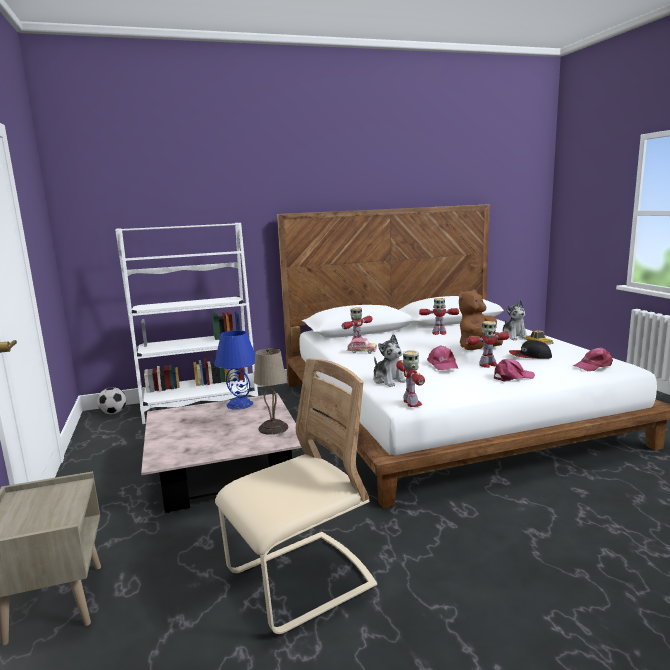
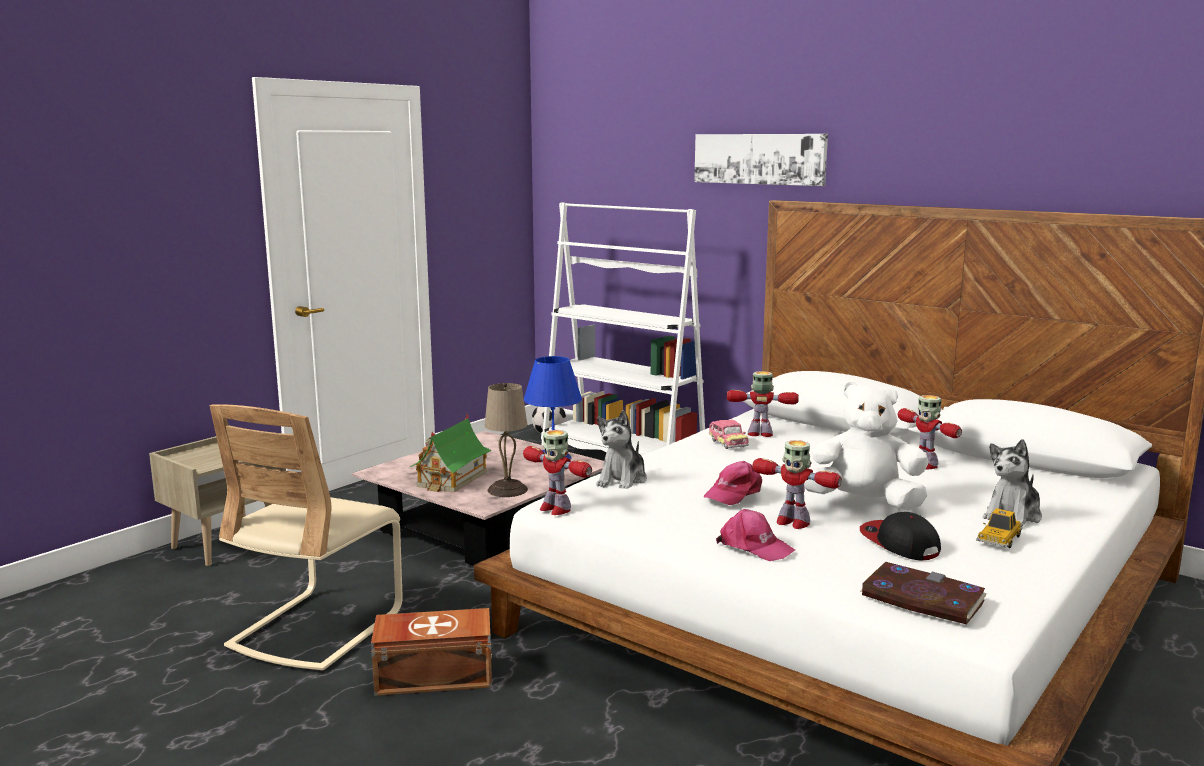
camera: 55 degrees right, 0 degrees up
beige chair [215,358,377,634] -> beige chair turned 90 degrees clockwise [210,404,403,673]
toy robot [396,351,425,407] -> toy robot turned 90 degrees clockwise [523,430,592,515]
brown plush toy [458,289,503,350] -> white plush toy [804,381,928,511]
pink cap [573,347,613,371] -> book [860,562,987,624]
none -> brown storage box [371,608,492,696]
none -> toy house [410,414,491,493]
none -> picture [694,134,828,186]

